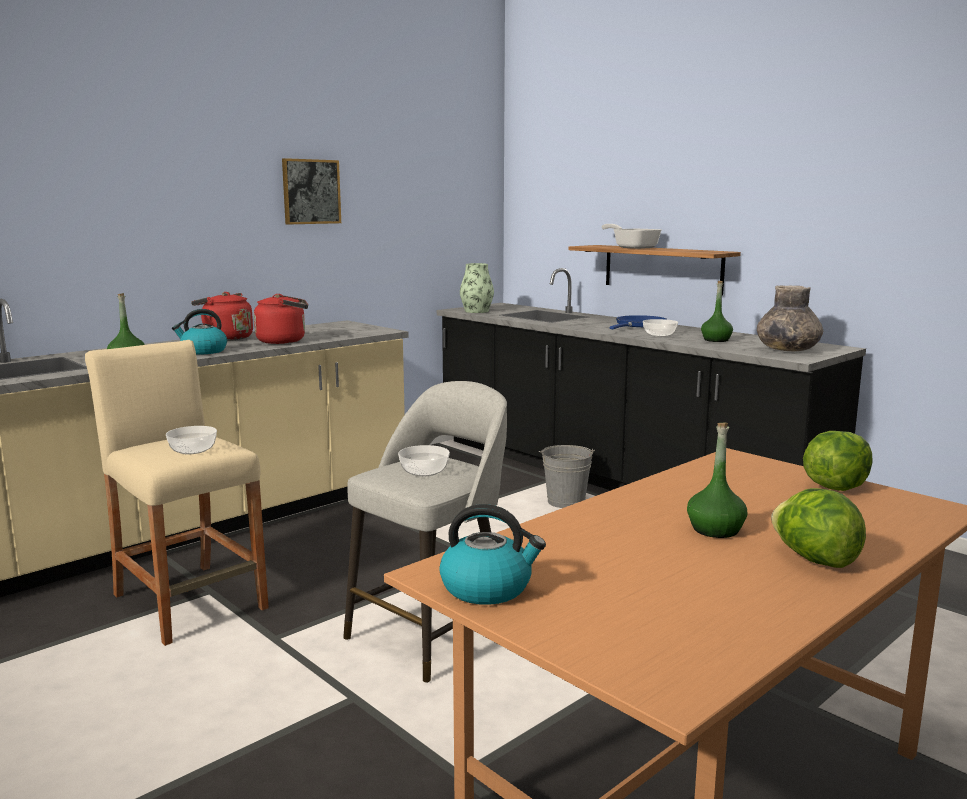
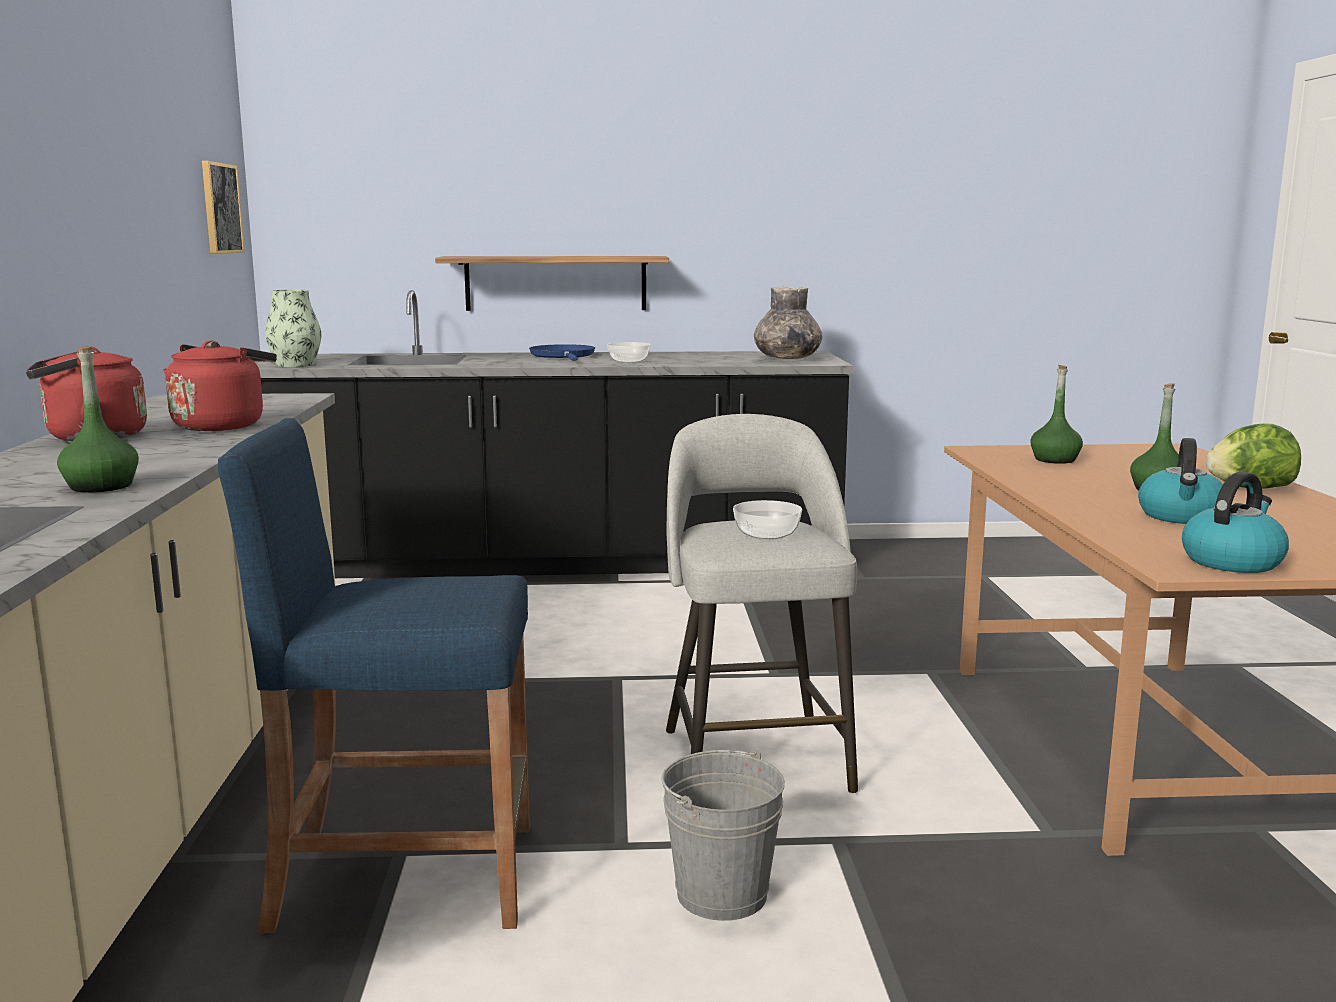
camera: 50 degrees left, 0 degrees up
beige stool [85,340,269,646] -> blue stool [218,418,530,933]
bowl [166,426,217,454] -> none
kettle [172,309,227,355] -> kettle moved to [1138,438,1223,524]
picture [282,158,341,224] -> picture moved to [202,161,245,254]
grey bucket [539,445,595,508] -> grey bucket moved to [661,748,785,921]
frying pan [601,224,662,249] -> none
green bottle [701,281,733,342] -> green bottle moved to [1031,365,1083,464]
lettuce [803,431,873,491] -> none

